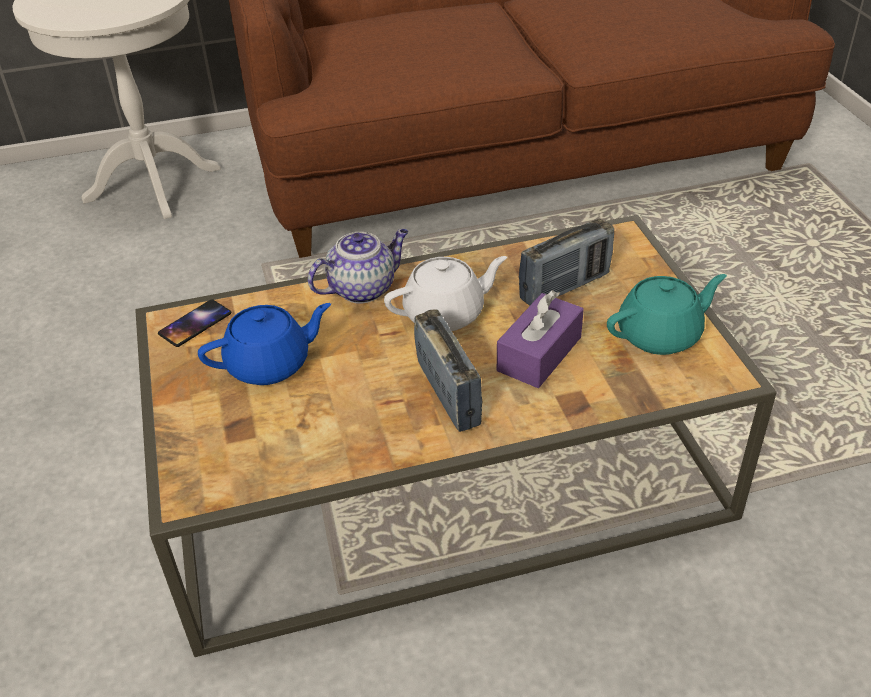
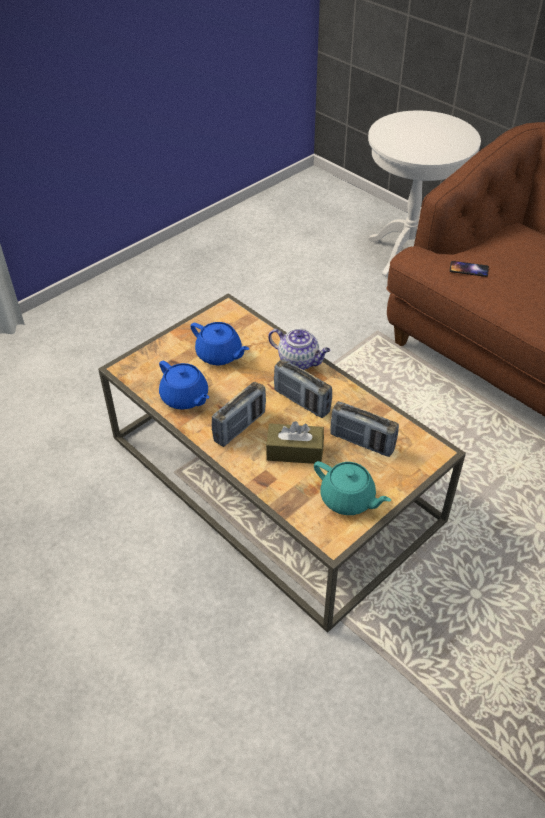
camera: 60 degrees right, 5 degrees up
phone [158,299,231,347] -> phone moved to [450,261,489,277]
white teapot [384,256,507,331] -> radio [274,359,332,418]
purple tissue box [497,290,584,388] -> brown tissue box [266,421,324,464]
none -> blue teapot [159,361,209,410]

